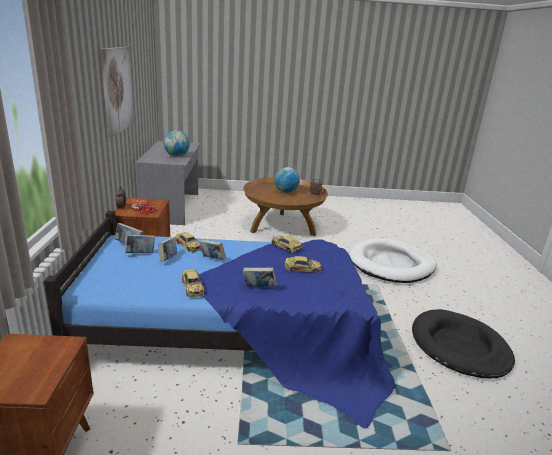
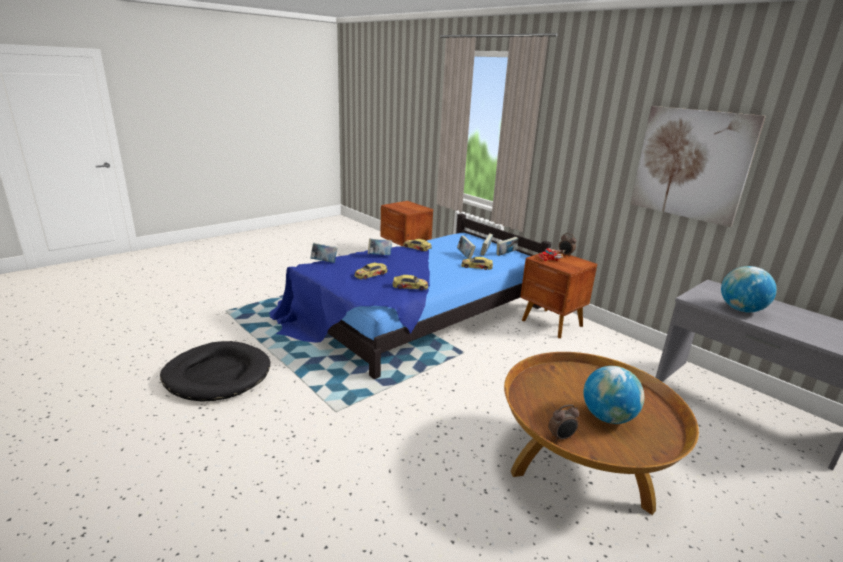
camera: 140 degrees right, 0 degrees up
book [199,239,226,260] -> book moved to [310,243,338,263]
white dog bed [349,238,437,283] -> none

